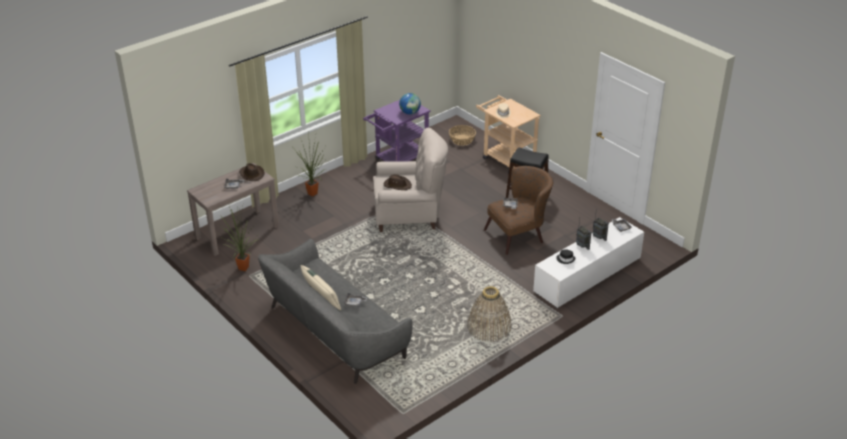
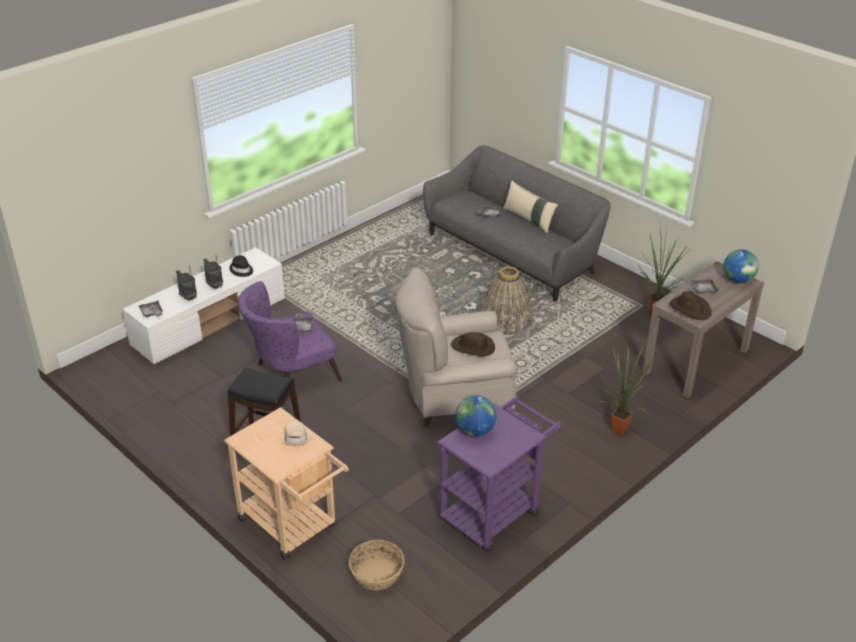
camera: 175 degrees right, 0 degrees up
basket [467,286,511,342] -> basket moved to [481,267,533,334]
brown armchair [484,166,553,255] -> purple armchair [238,281,342,381]
none -> globe [723,249,759,283]

